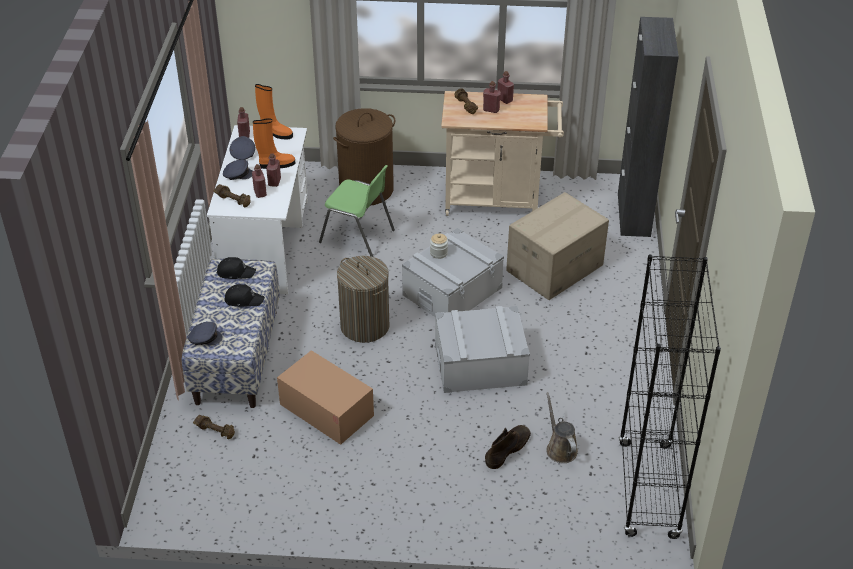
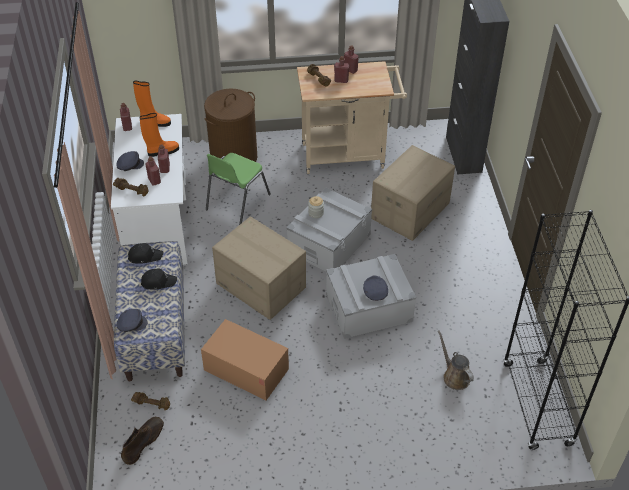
camera: 10 degrees left, 5 degrees up
grey cap [230,136,255,160] -> grey cap moved to [363,275,388,301]
green chair [319,165,395,257] -> green chair turned 105 degrees clockwise [206,153,271,225]
laundry basket [337,256,389,343] -> cardboard box [212,216,306,320]
brown boot [485,425,531,469] -> brown boot moved to [121,417,164,465]

